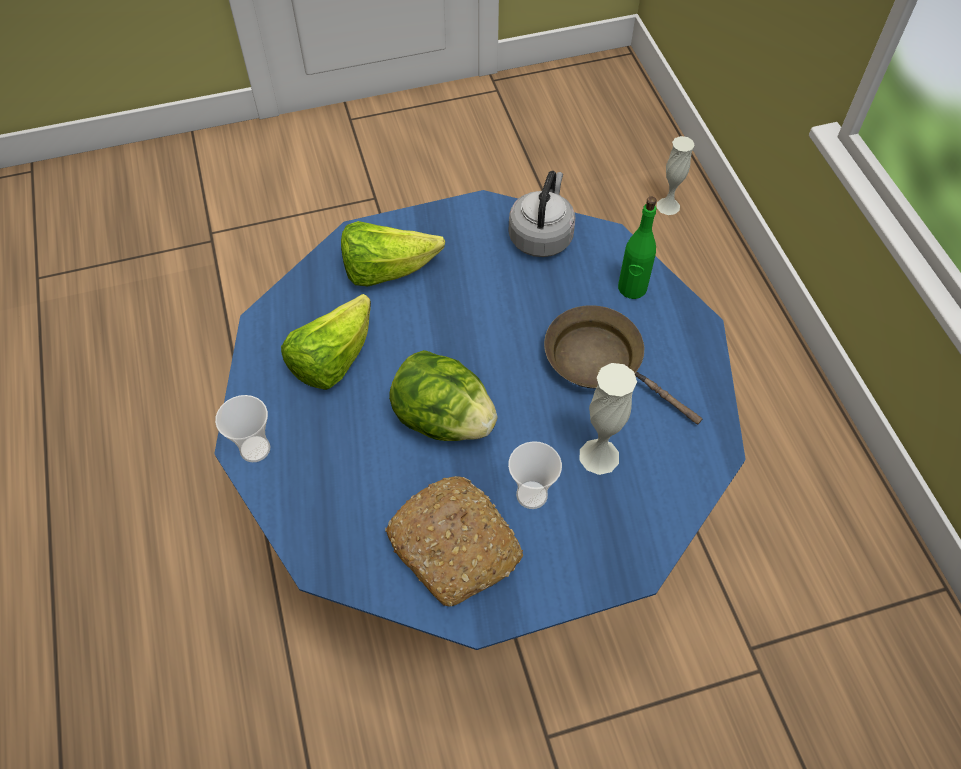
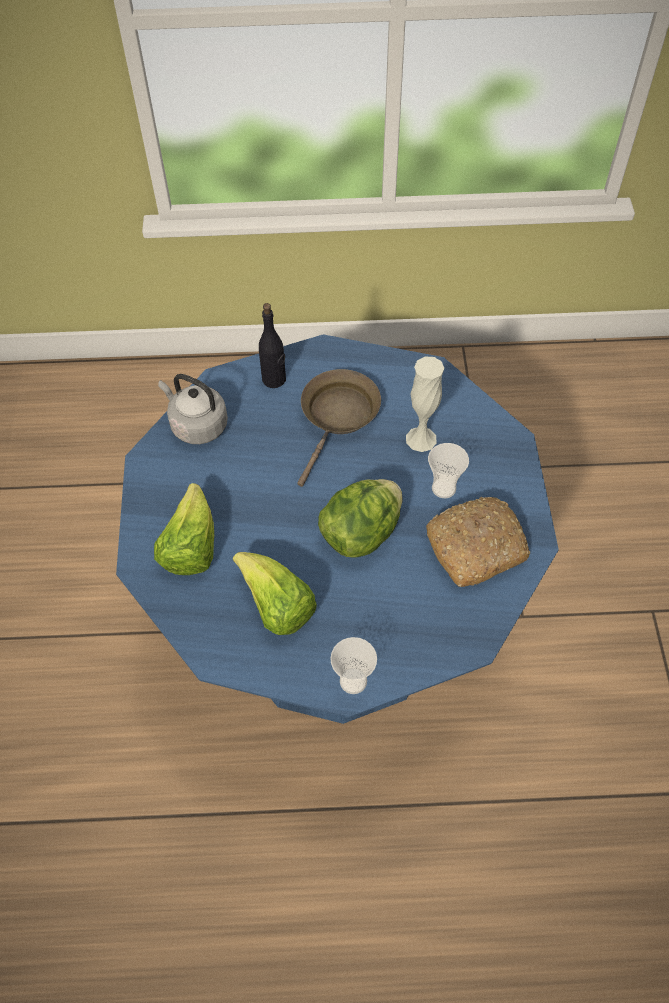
camera: 75 degrees left, 0 degrees up
brown frying pan [544,305,702,424] -> brown frying pan turned 150 degrees clockwise [297,369,381,487]
green bottle [618,196,657,299] -> black bottle [259,303,286,388]
white vase [657,136,695,215] -> none

